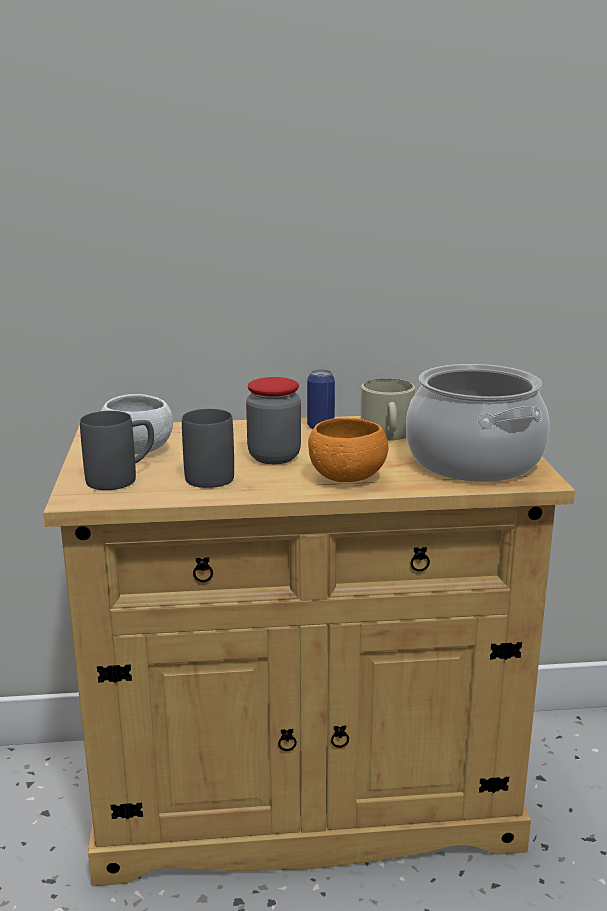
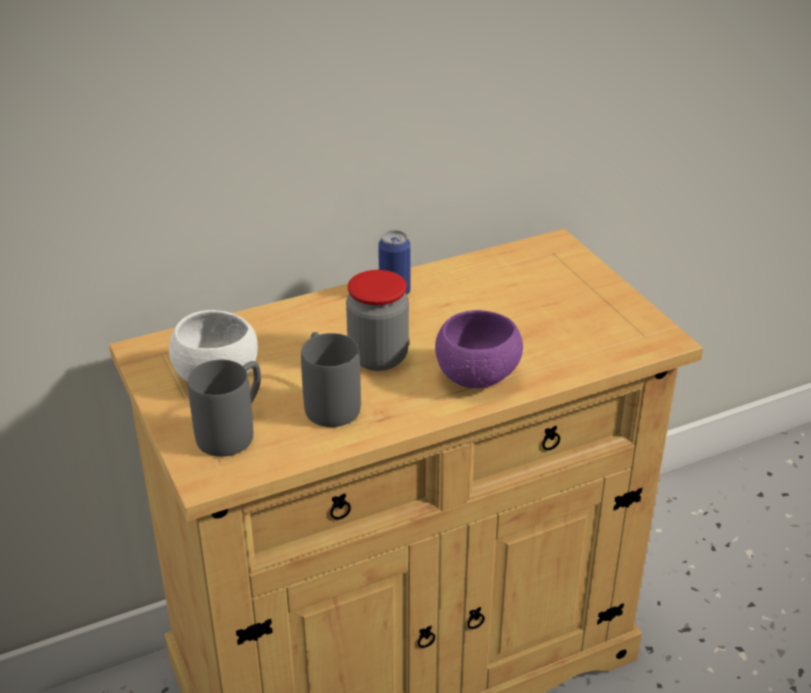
camera: 20 degrees left, 15 degrees up
orange bowl [308,418,388,482] -> purple bowl [435,310,523,388]
beige mug [361,379,415,440] -> none
cooking pot [406,364,550,482] -> none

